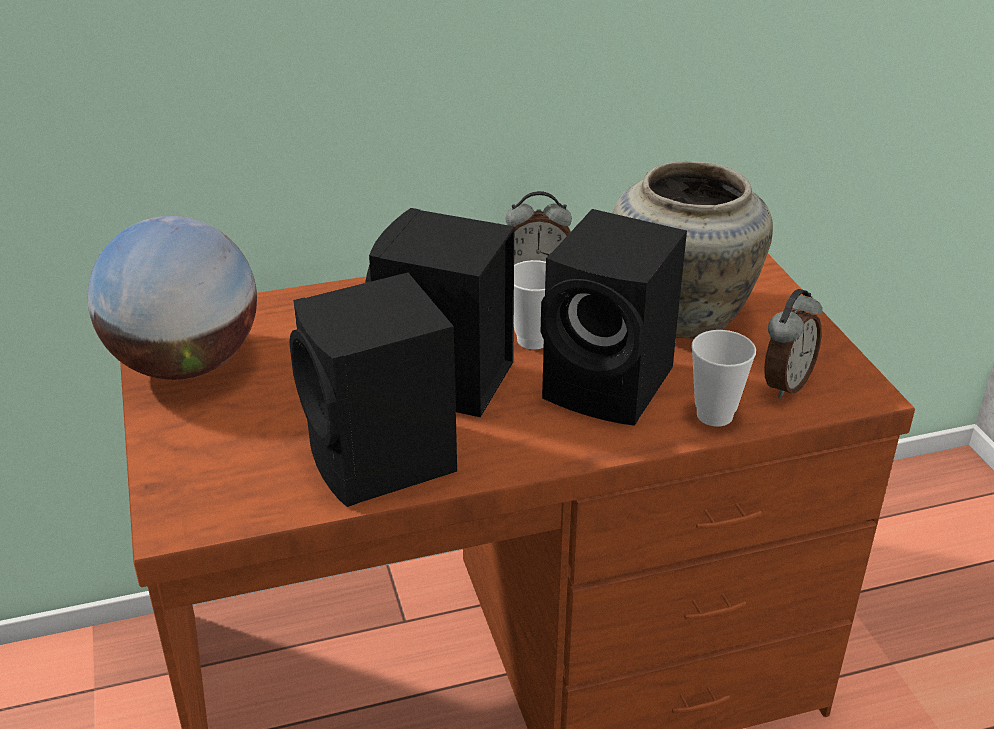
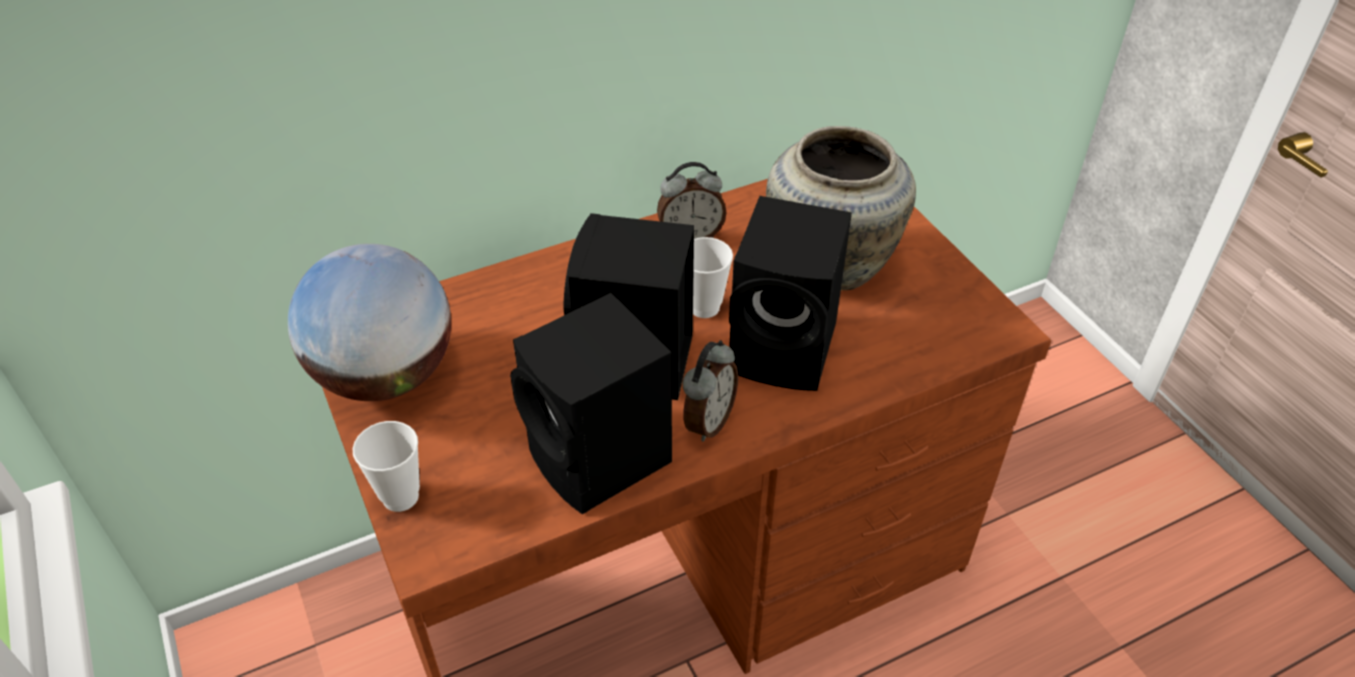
camera: 10 degrees left, 10 degrees up
cup [691,330,756,427] -> cup moved to [353,421,420,512]
alarm clock [764,289,822,399] -> alarm clock moved to [683,340,738,442]

